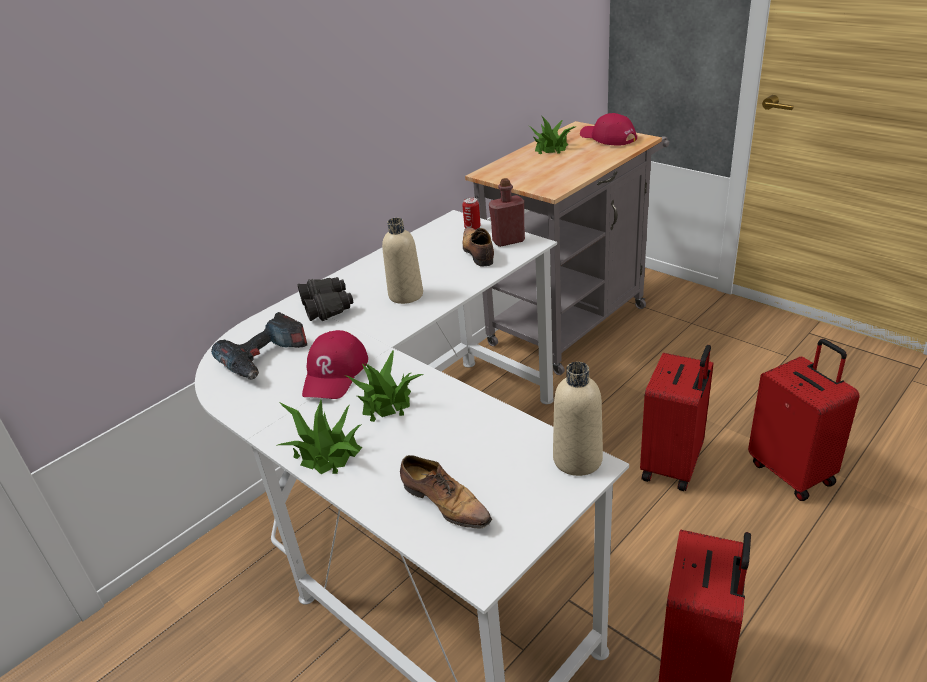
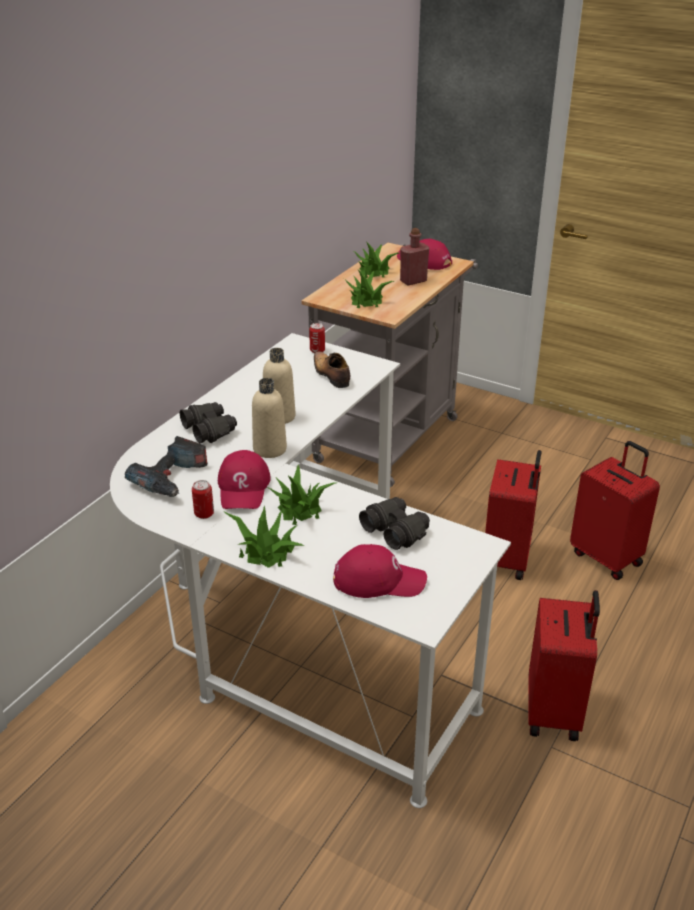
camera: 15 degrees left, 0 degrees up
shoe [400,455,492,528] -> red cap [333,544,427,598]
red bottle [489,178,525,247] -> red bottle moved to [400,228,429,286]
beige bottle [553,362,603,476] -> beige bottle moved to [252,378,287,458]
none -> can [192,480,214,519]
none -> potted plant [344,270,394,308]
none -> black binoculars [359,497,430,550]

